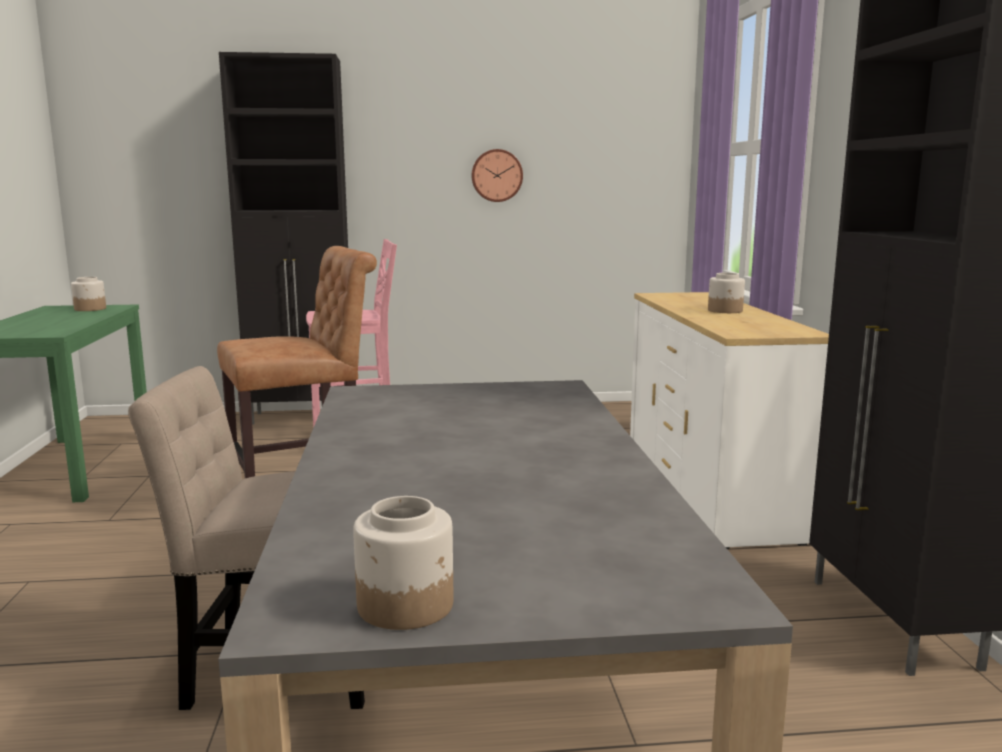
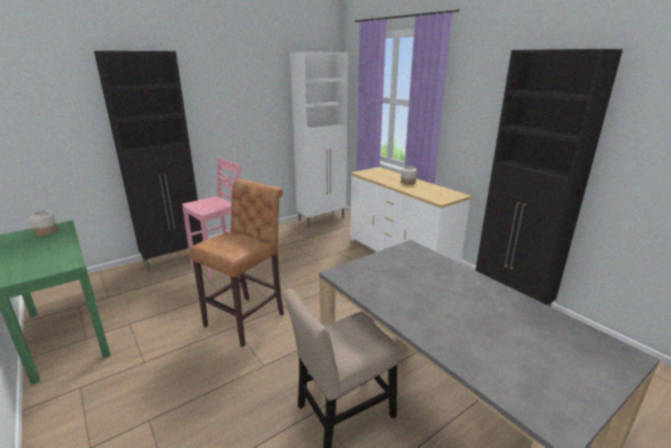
camera: 30 degrees left, 10 degrees up
jar [353,496,453,630] -> none
wall clock [472,149,523,202] -> none
none -> white cabinet [290,52,348,227]

